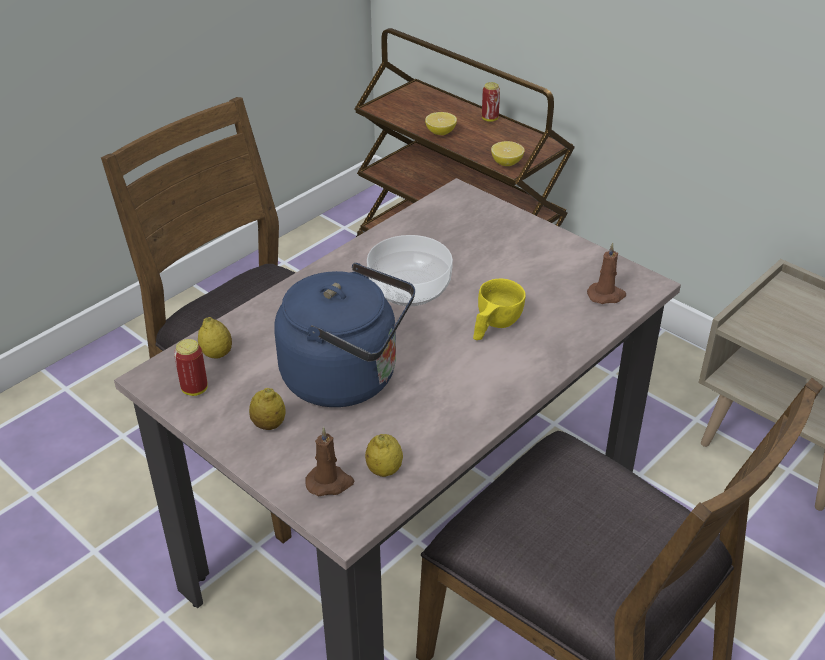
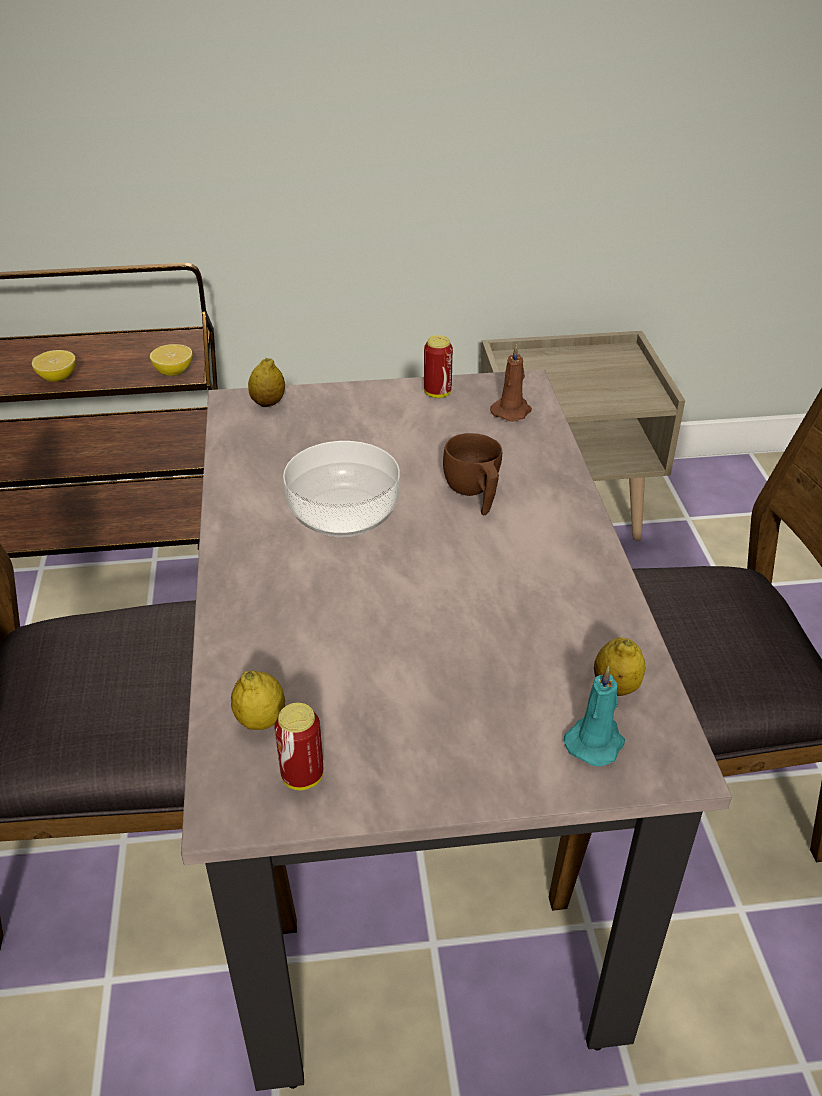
camera: 50 degrees left, 0 degrees up
lemon [249,388,285,430] -> lemon moved to [248,358,285,407]
blue kettle [274,263,415,407] -> none
brown candle [305,427,354,496] -> turquoise candle [564,666,625,766]
yellow cup [473,279,526,340] -> brown cup [443,433,502,515]
can [482,82,500,122] -> can moved to [424,335,453,398]

